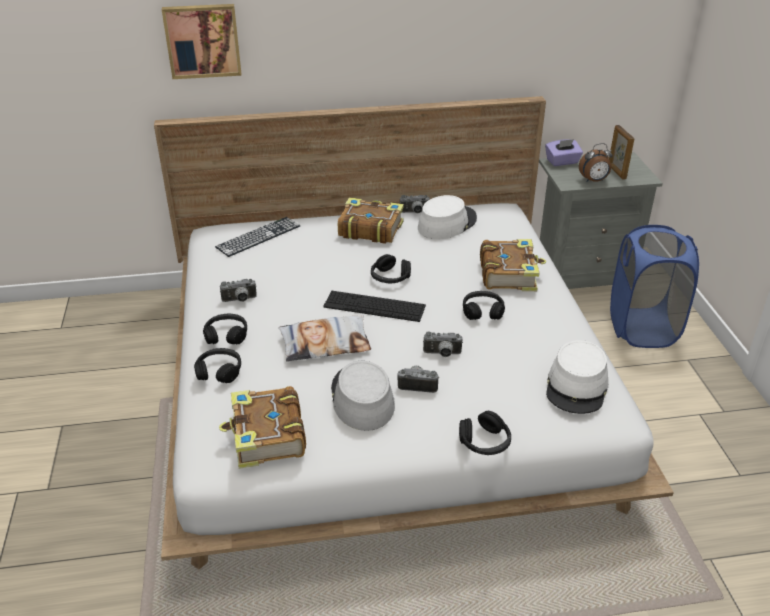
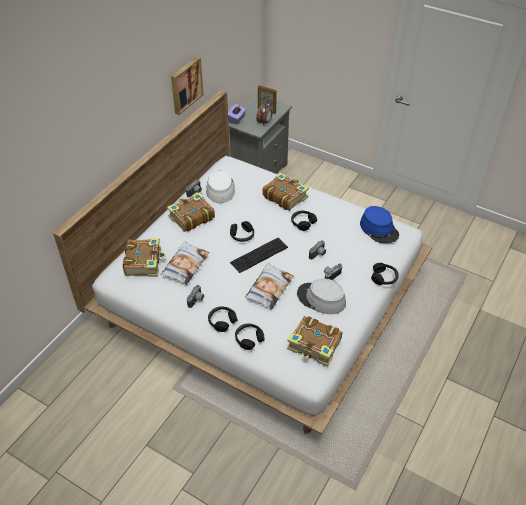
camera: 50 degrees left, 10 degrees up
picture [162,4,242,79] -> picture moved to [171,57,204,115]
keyboard [215,217,300,257] -> book [123,238,166,277]
white hat [546,340,608,414] -> blue hat [360,206,399,243]
blue laundry basket [610,225,699,348] -> none
none -> pillow [161,241,209,285]

